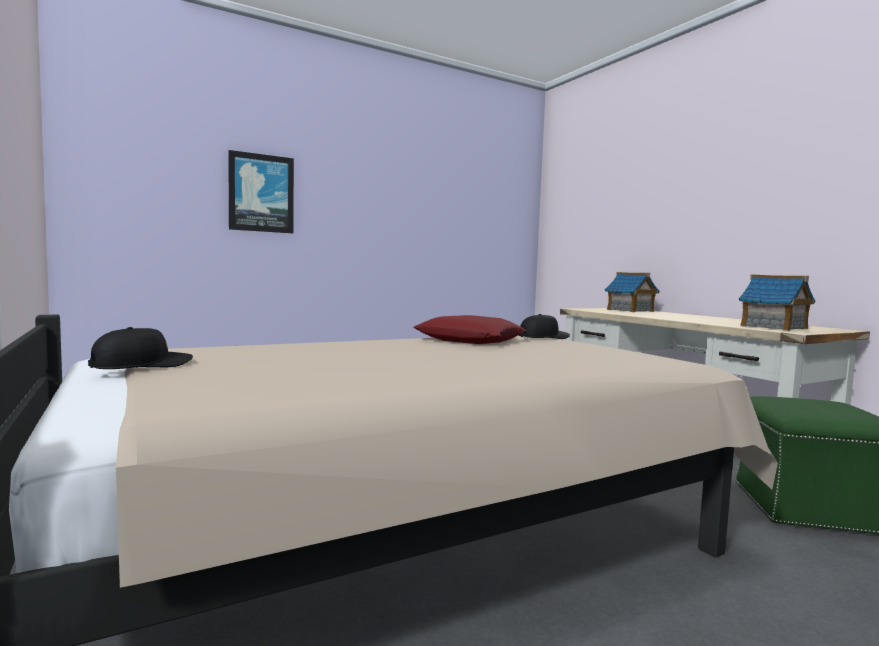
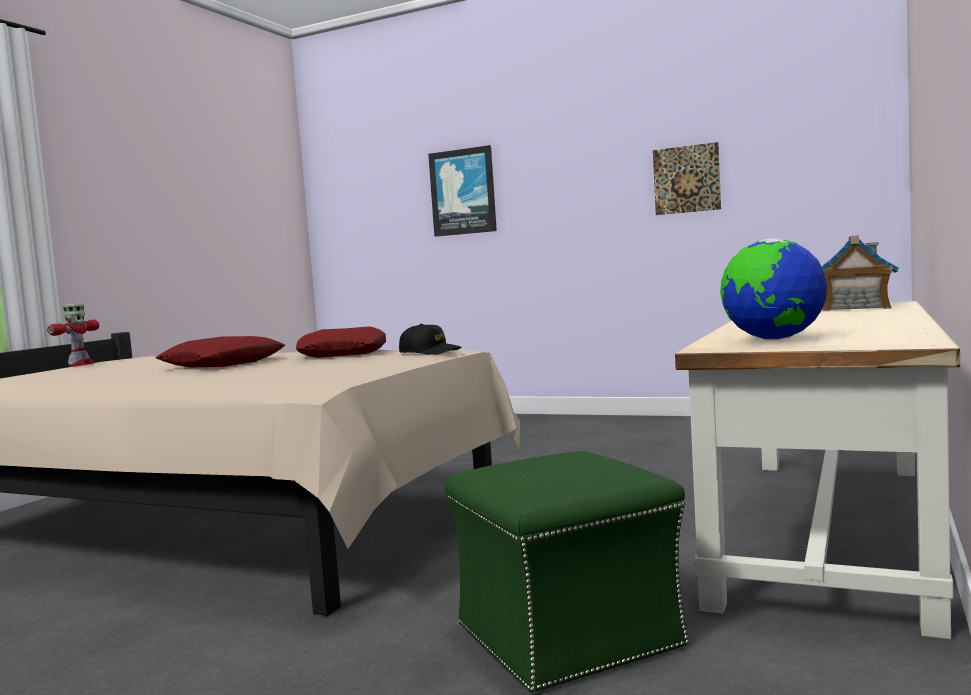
camera: 55 degrees right, 0 degrees up
black cap [88,327,193,369] -> toy robot [47,304,99,366]
toy house [739,274,815,331] -> globe [720,238,827,340]
none -> red pillow [155,336,285,368]
none -> picture [653,142,721,215]

